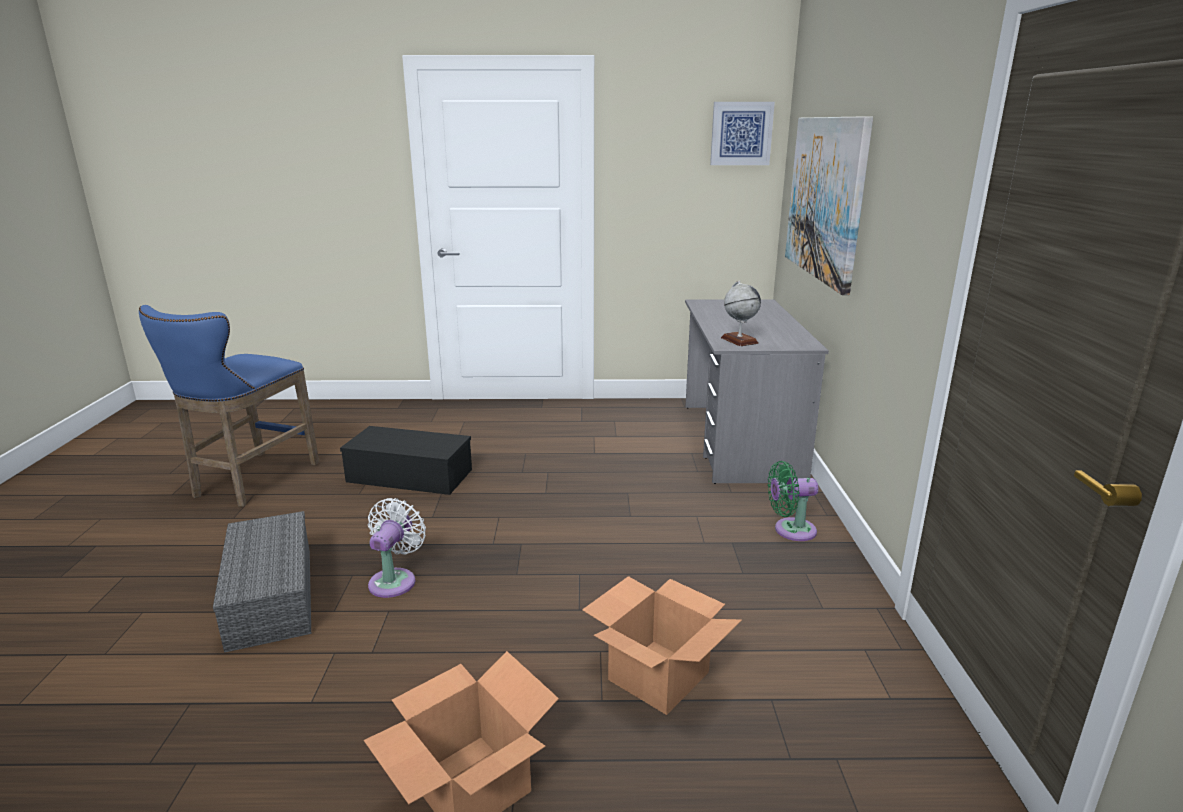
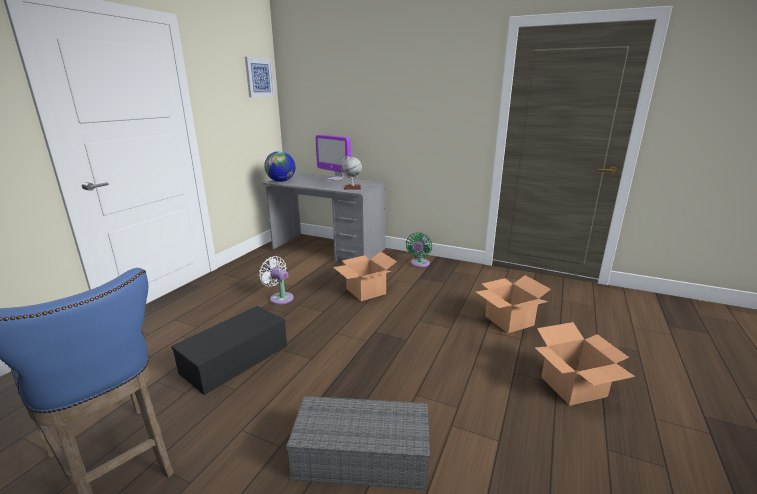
camera: 65 degrees left, 0 degrees up
white fan [368,498,426,598] -> white fan moved to [259,256,294,305]
picture [785,116,873,295] -> none
none -> globe [264,151,295,182]
none -> monitor [315,135,351,181]
none -> cardboard box [333,252,397,301]

